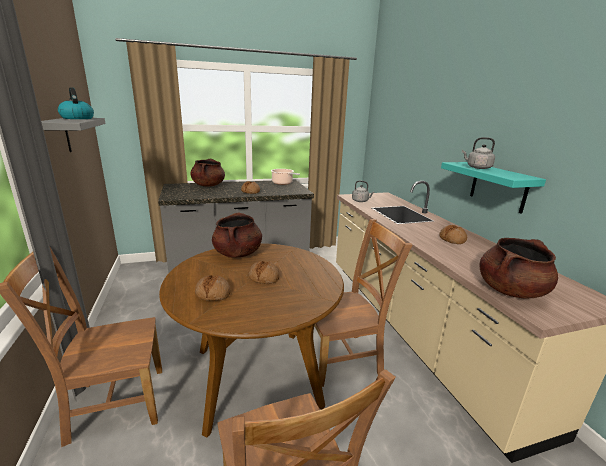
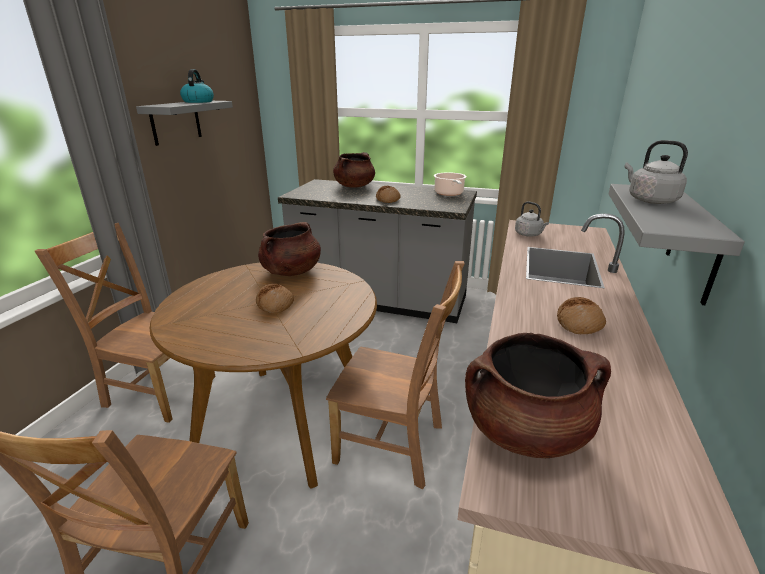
camera: 35 degrees right, 5 degrees up
bread [195,275,231,301] -> none
turquoise shelf [441,162,546,214] -> grey shelf [609,184,745,305]

